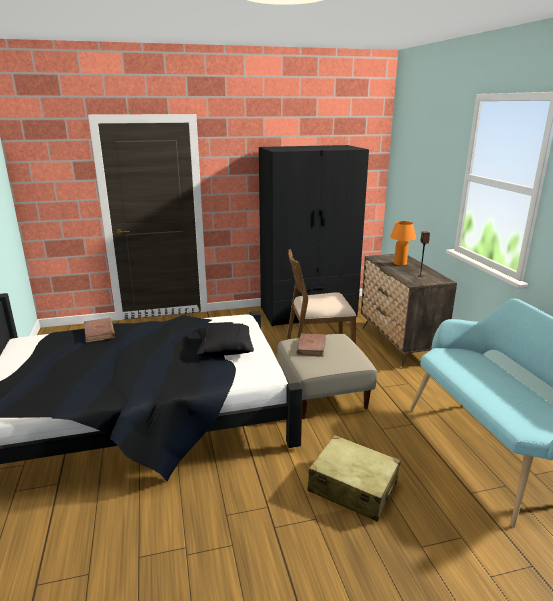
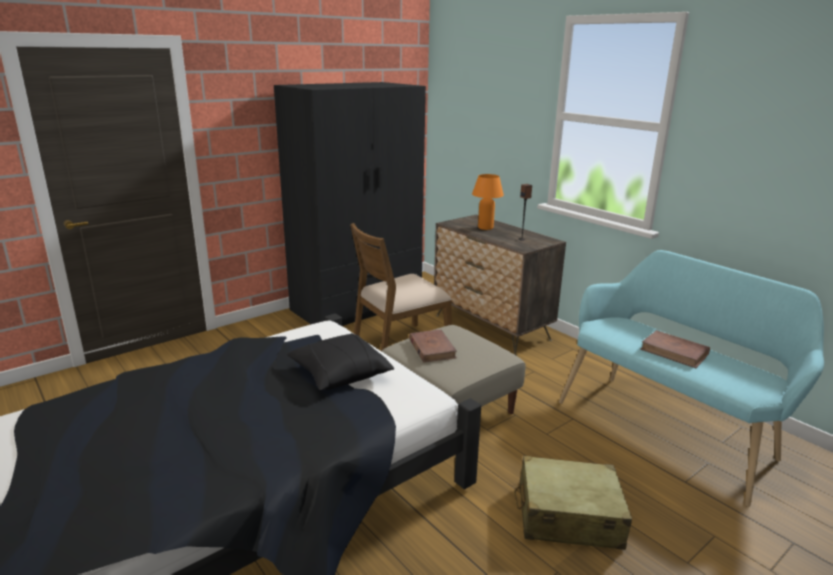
camera: 25 degrees left, 0 degrees up
brown book [84,318,115,343] -> brown book moved to [640,330,710,368]

